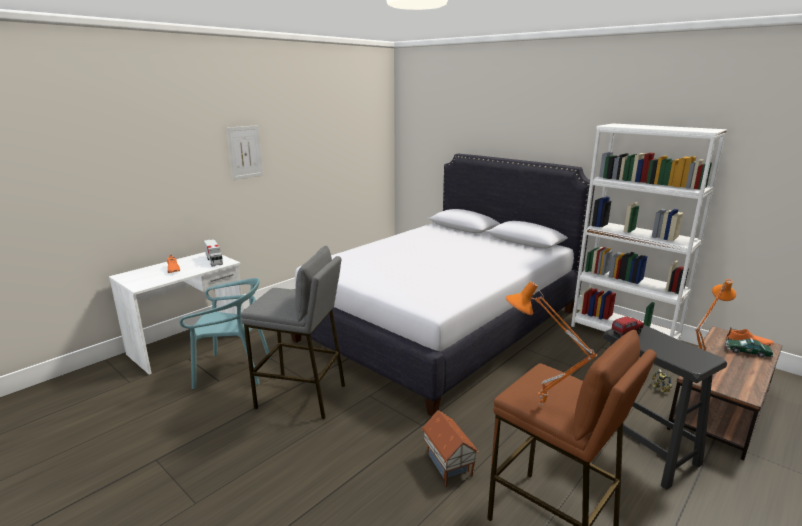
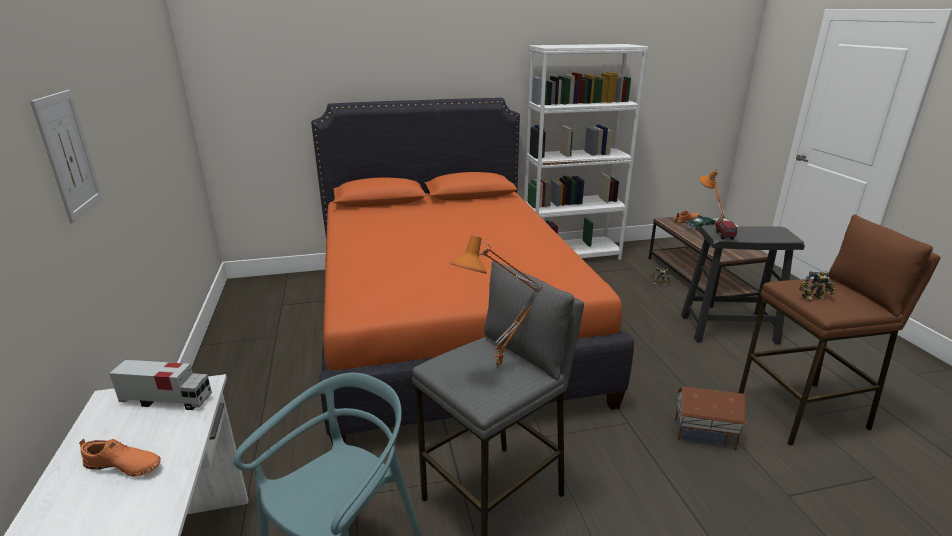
camera: 55 degrees left, 5 degrees up
white bed [291,153,595,416] -> orange bed [311,98,634,445]
orange table lamp [505,281,597,406] -> orange table lamp moved to [450,235,542,368]
none -> toy robot [799,271,836,301]

